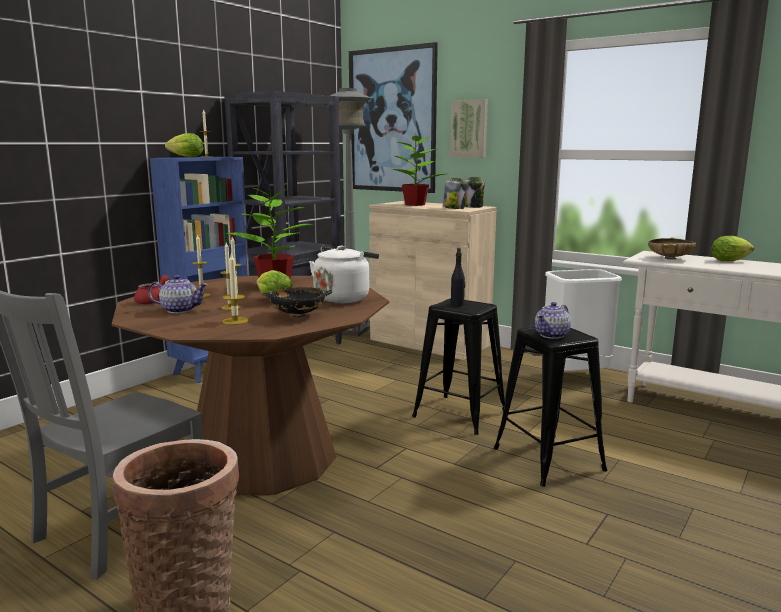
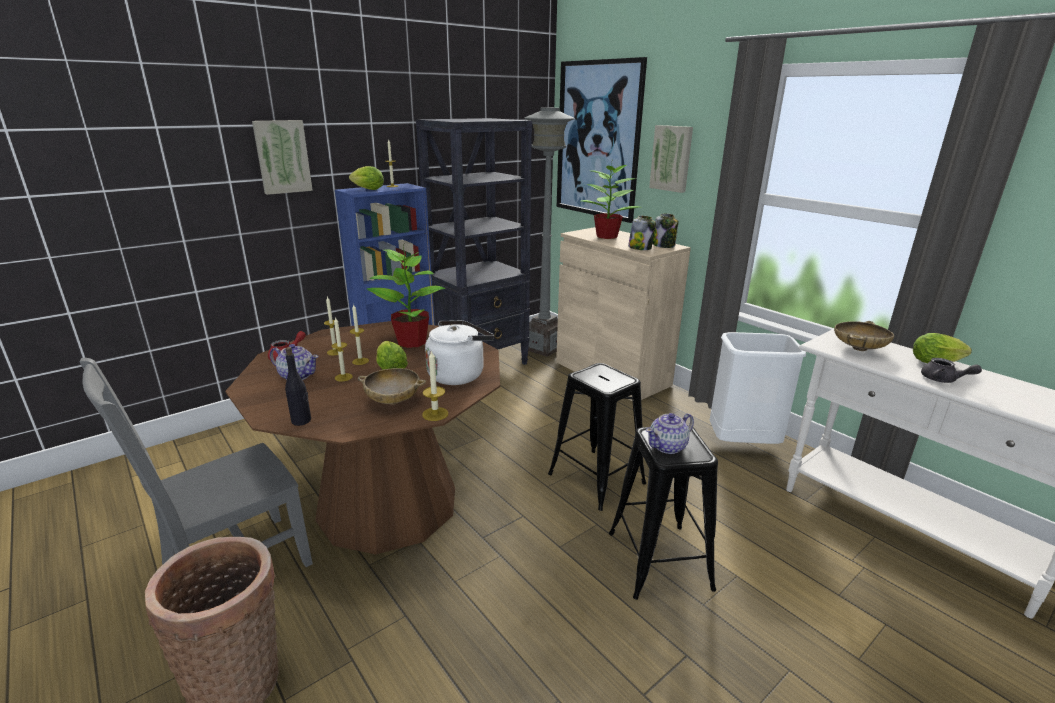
camera: 15 degrees right, 10 degrees up
candle [222,254,249,325] -> candle moved to [422,351,449,421]
black bowl [262,287,332,317] -> beige bowl [358,368,426,404]
black bottle [451,248,465,307] -> black bottle moved to [285,347,311,426]
none -> picture [252,120,313,195]
none -> grey teapot [921,358,982,383]

